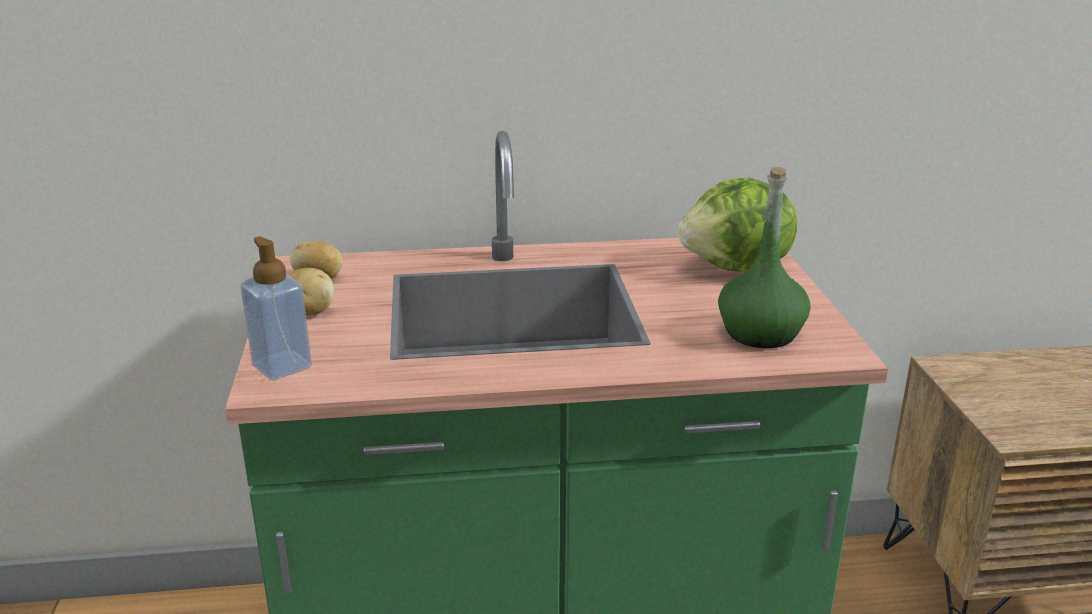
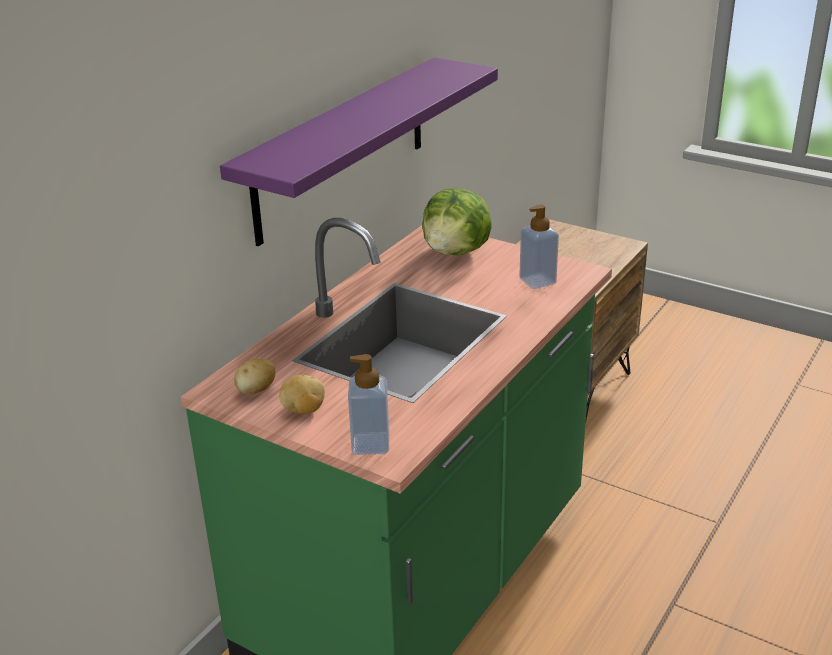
camera: 50 degrees left, 5 degrees up
green bottle [718,167,811,348] -> soap dispenser [519,205,559,289]
none -> purple shelf [220,58,498,246]

